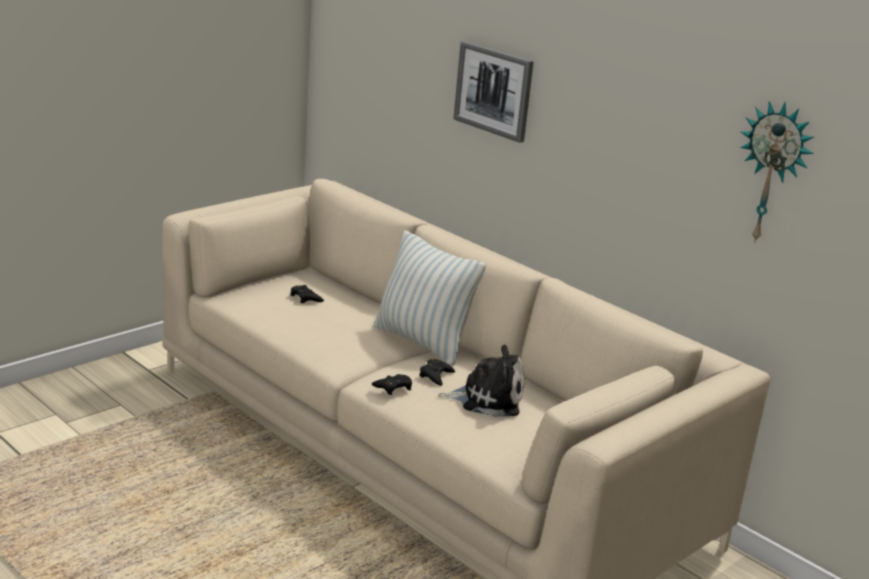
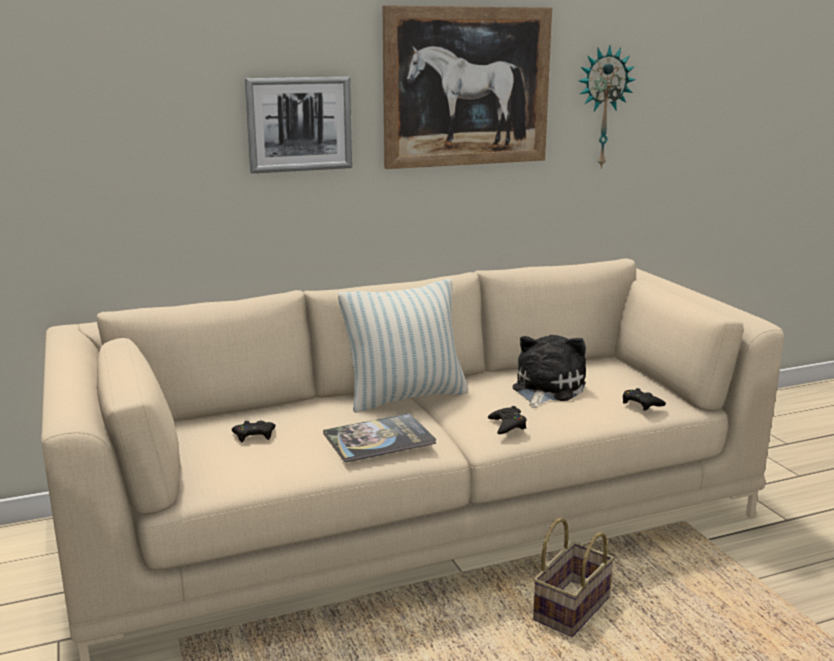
camera: 65 degrees left, 5 degrees down
black game controller [419,359,455,386] -> black game controller moved to [623,388,666,411]
none -> book [323,413,436,463]
none -> picture [382,5,552,169]
none -> basket [533,518,614,637]

